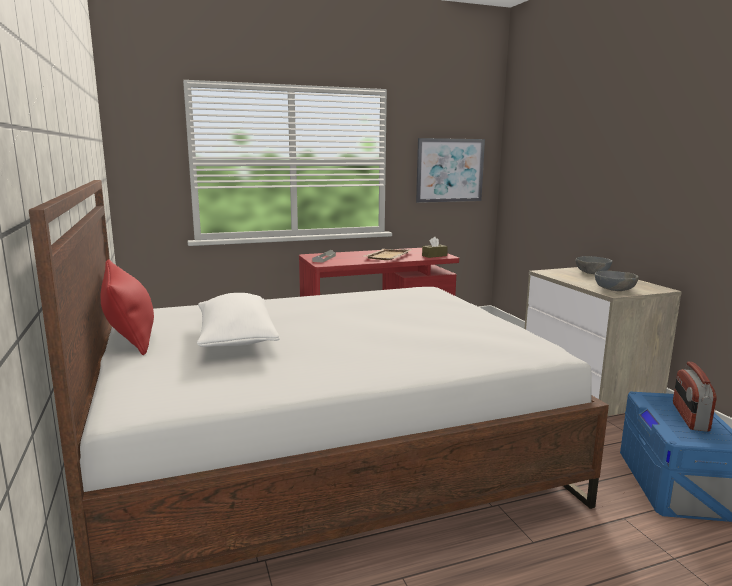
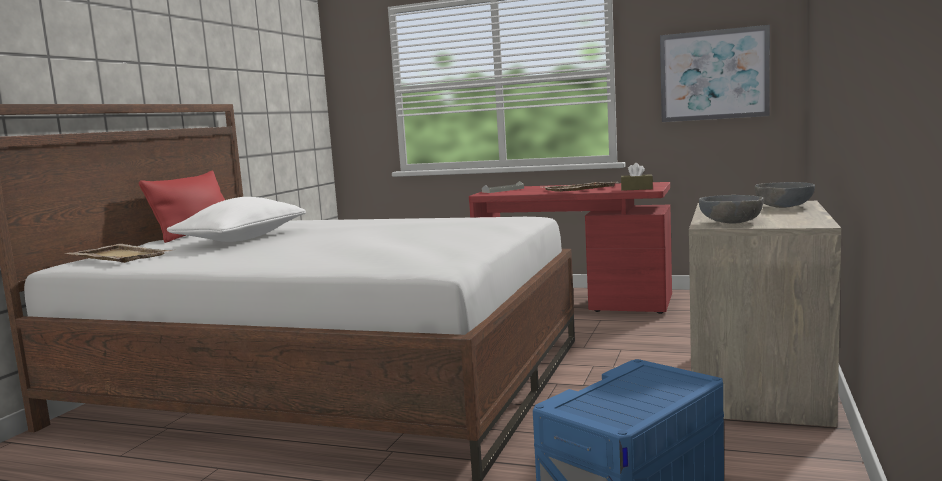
camera: 40 degrees right, 5 degrees down
radio [673,361,716,432] -> none
none -> beige tray [65,244,173,263]

